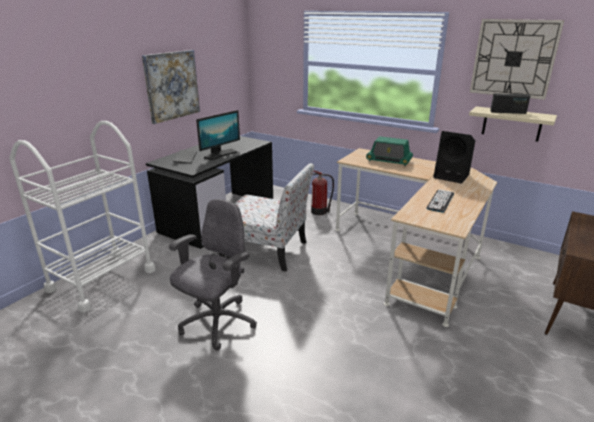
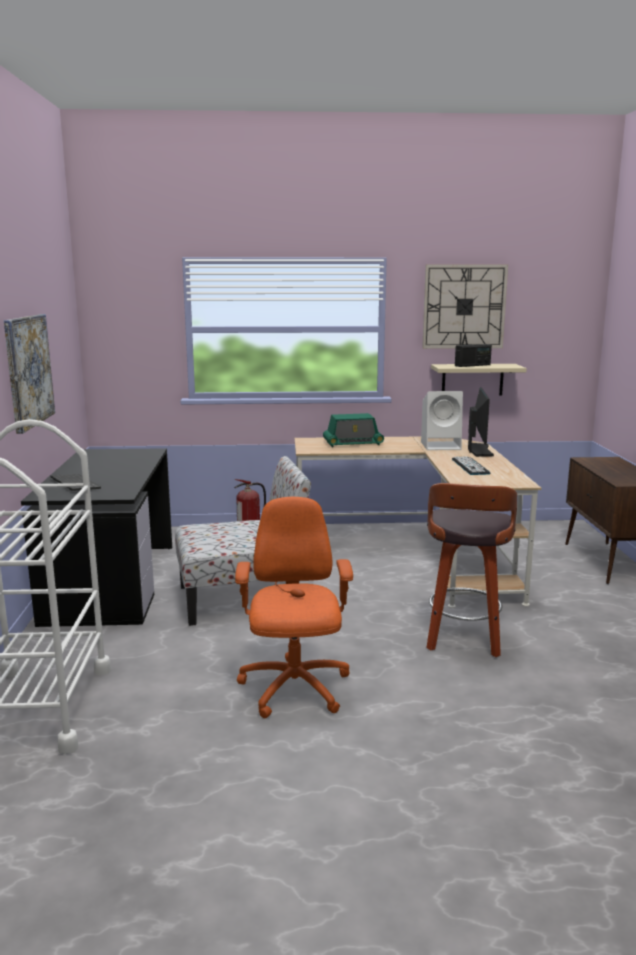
camera: 35 degrees left, 10 degrees down
grey office chair [169,199,257,350] -> orange office chair [235,497,353,718]
monitor [196,110,240,160] -> monitor moved to [468,387,494,457]
black speaker [433,131,475,184] -> white speaker [421,391,463,450]
none -> stool [426,483,517,657]

